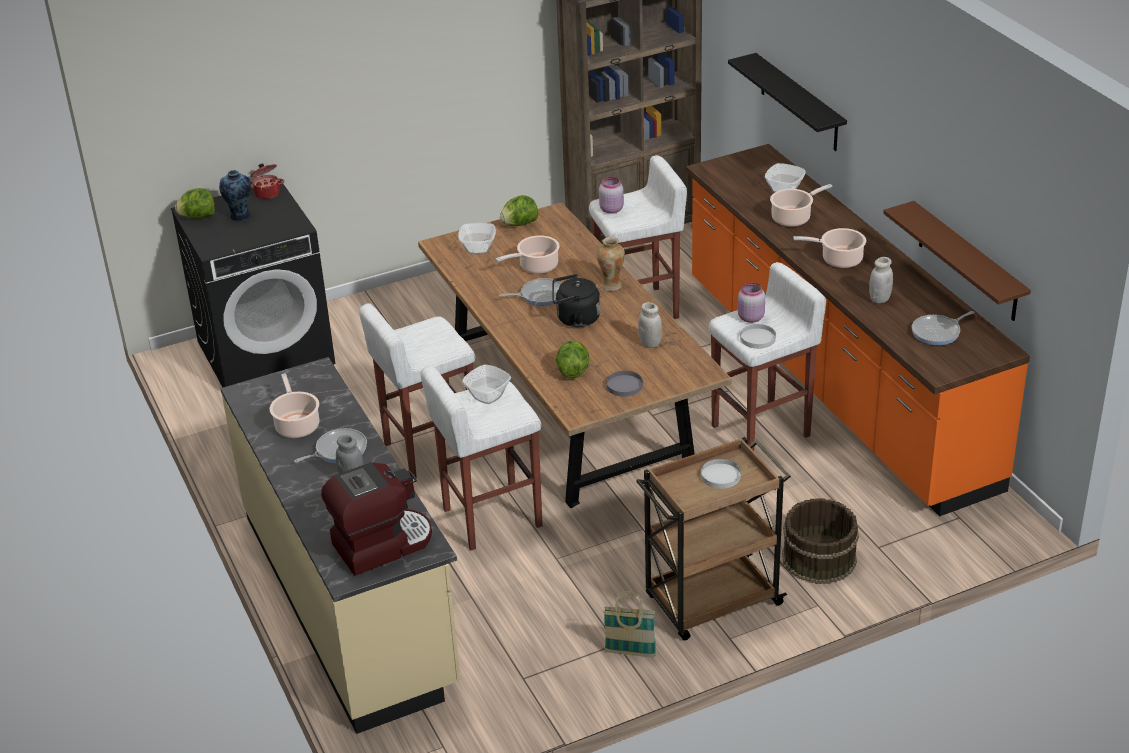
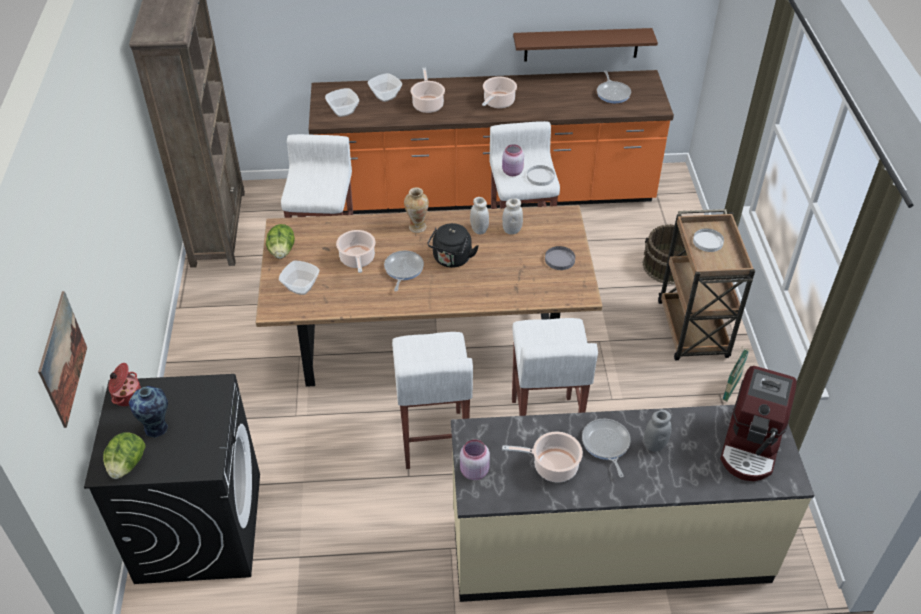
camera: 70 degrees left, 10 degrees up
coffee machine [321,462,432,576] -> coffee machine turned 150 degrees counterclockwise [720,366,797,481]
bowl [462,364,511,404] -> bowl moved to [325,88,359,117]
lettuce [556,340,589,379] -> none
pink jar [599,177,624,213] -> pink jar moved to [460,439,490,480]
black shelf [728,53,847,151] -> none
white jar [869,257,893,304] -> white jar moved to [470,197,489,234]
none -> picture [38,291,87,428]

